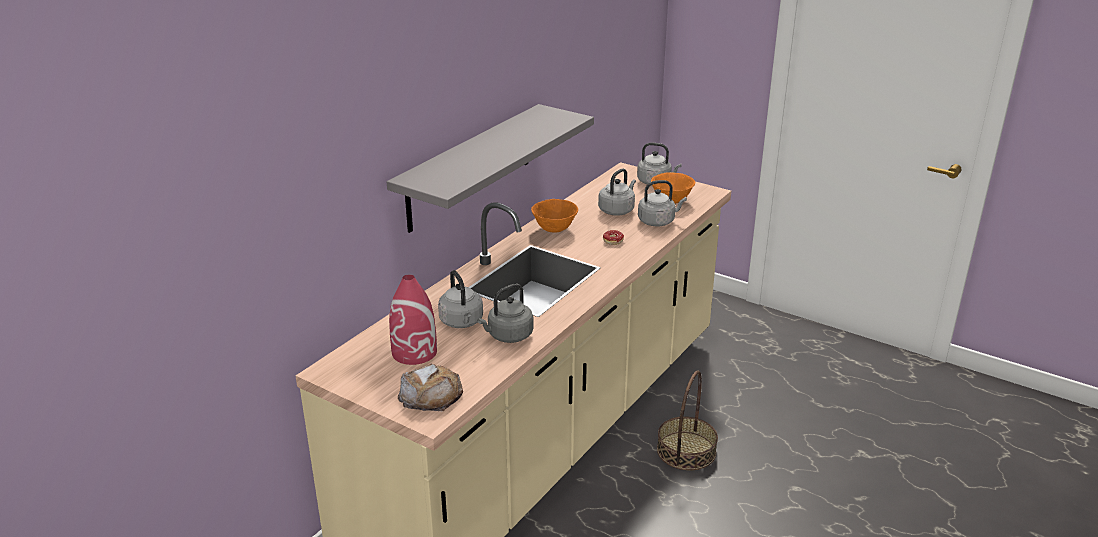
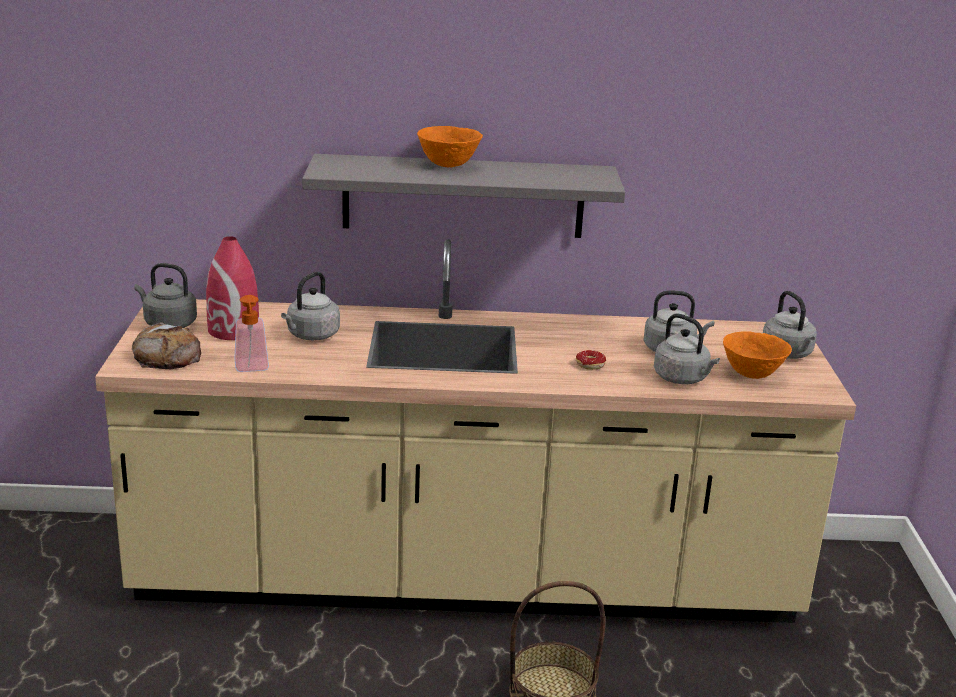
camera: 55 degrees right, 5 degrees down
grey kettle [477,283,533,343] -> grey kettle moved to [134,263,197,328]
orange bowl [531,199,578,233] -> orange bowl moved to [417,126,483,167]
none -> soap dispenser [234,295,269,372]

